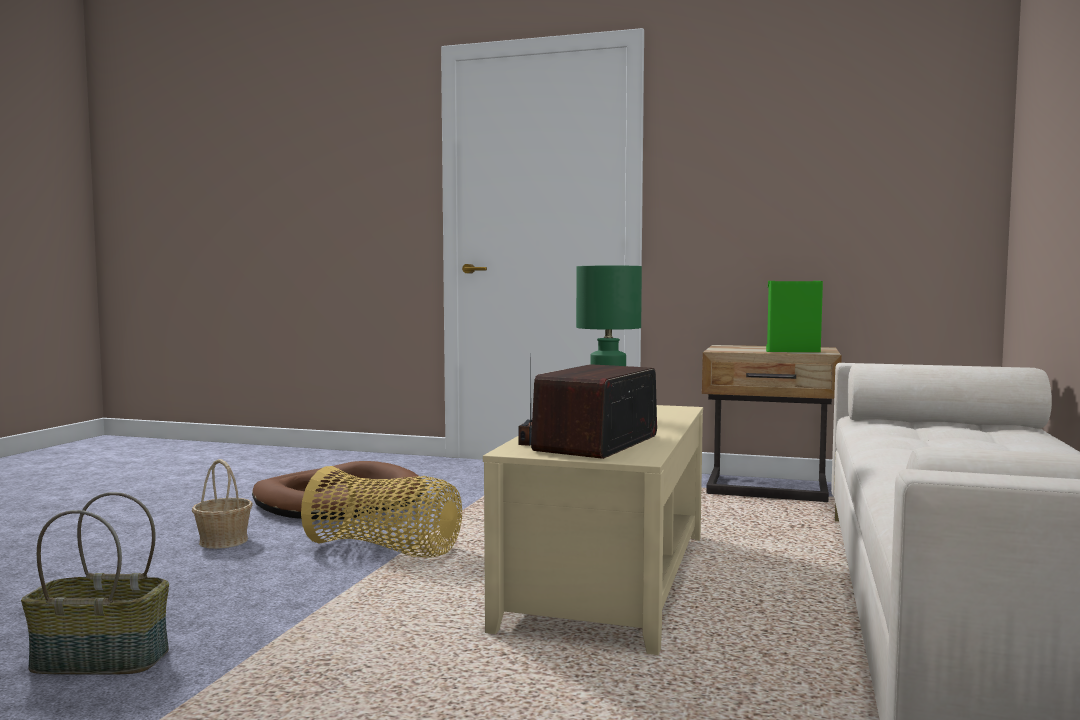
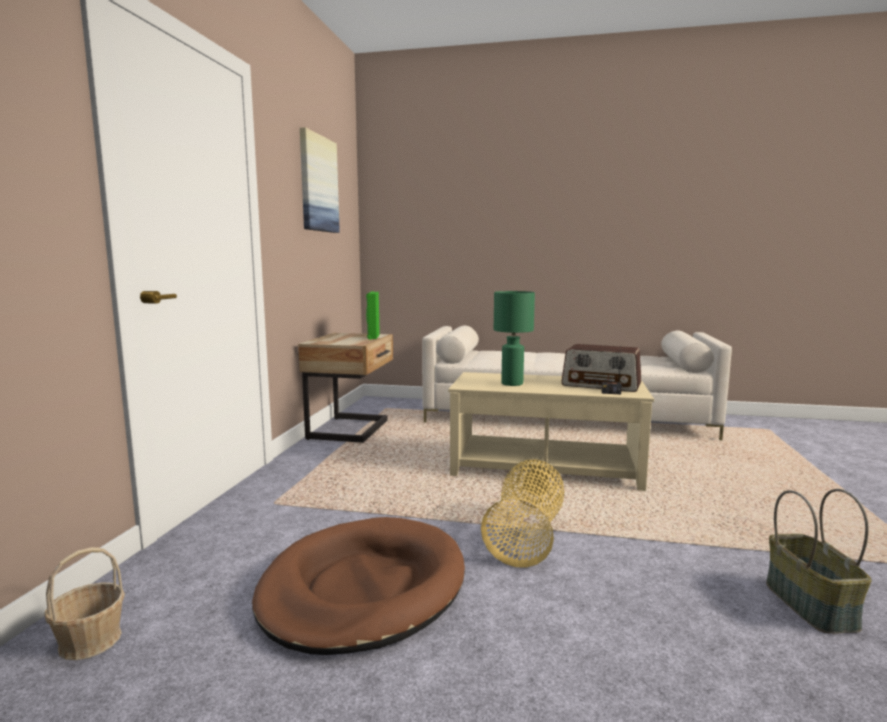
camera: 95 degrees left, 5 degrees up
basket [192,459,253,549] -> basket moved to [45,547,125,660]
none -> picture [300,127,340,233]

